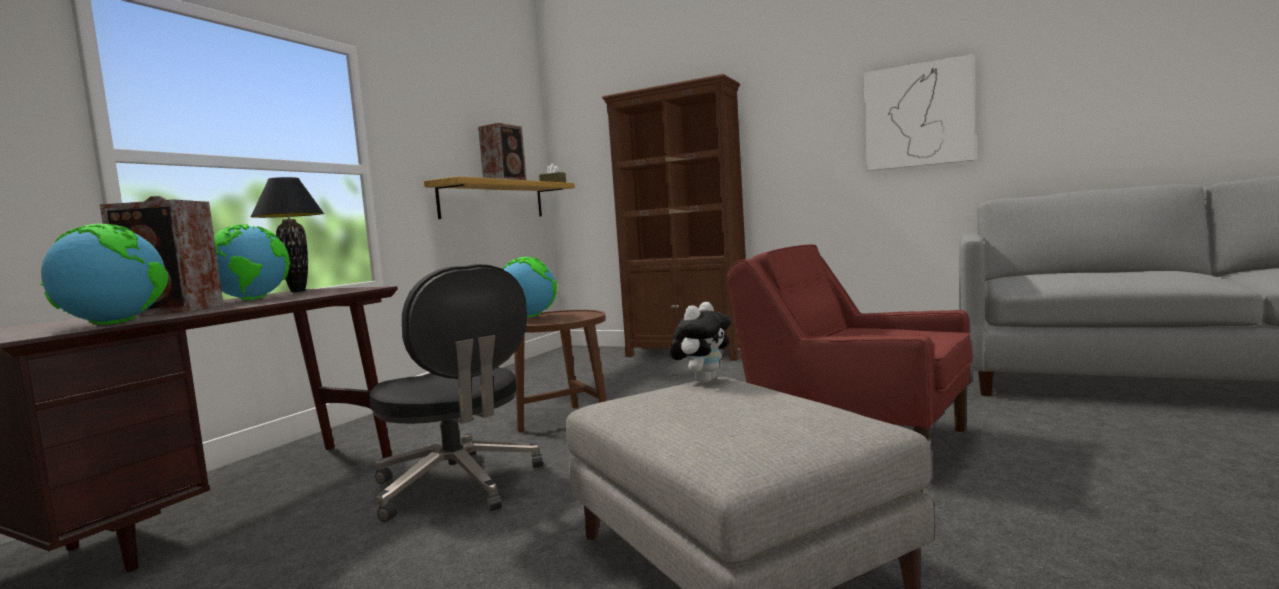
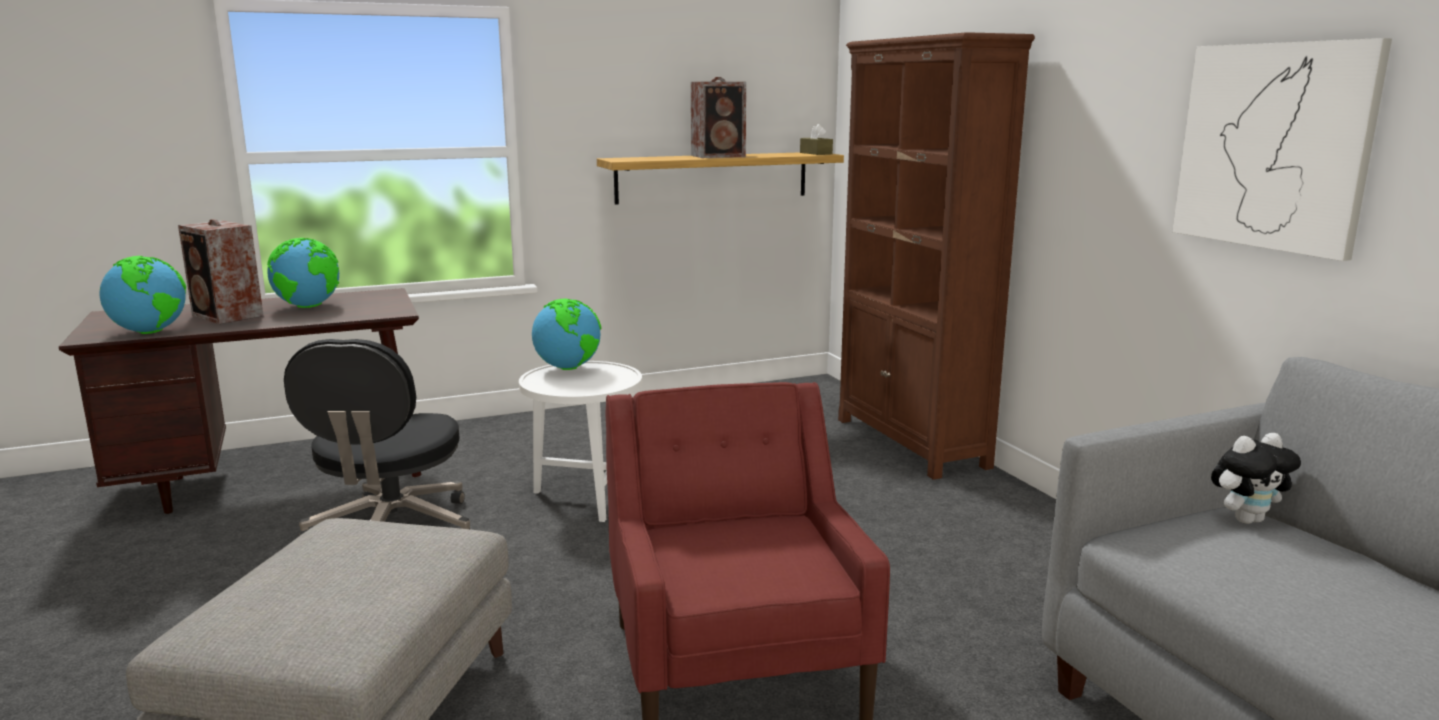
camera: 40 degrees right, 10 degrees up
black table lamp [250,177,324,292] -> none
brown side table [514,310,607,433] -> white side table [519,361,642,522]
plush toy [670,302,731,383] -> plush toy moved to [1211,433,1301,524]

